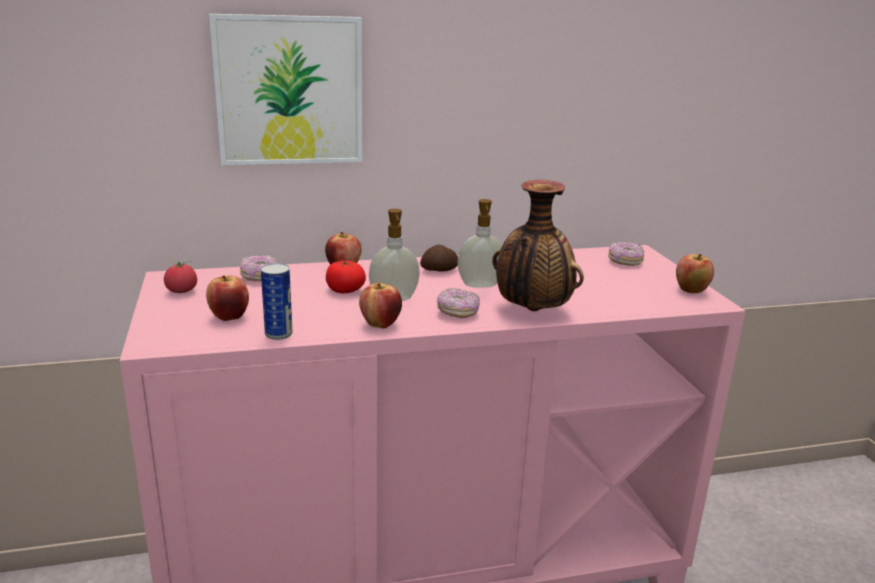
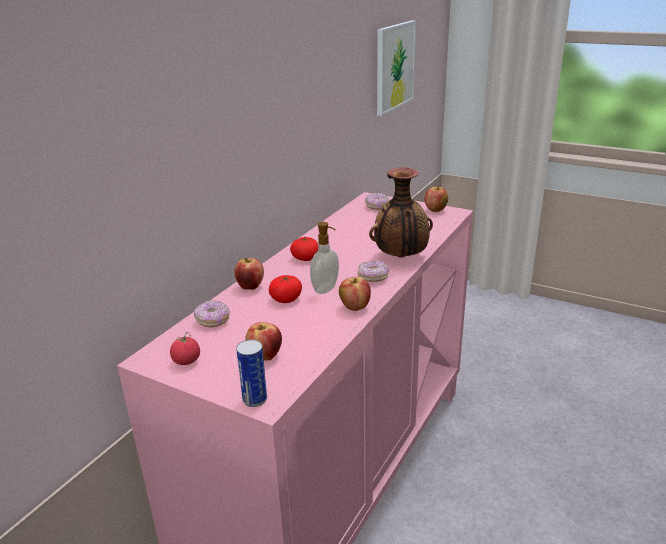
camera: 45 degrees left, 5 degrees up
picture [209,14,363,165] -> picture moved to [377,20,416,116]
can [261,263,293,340] -> can moved to [236,340,267,407]
potato [420,245,458,271] -> tomato [290,237,318,261]
soap dispenser [457,199,502,288] -> none

